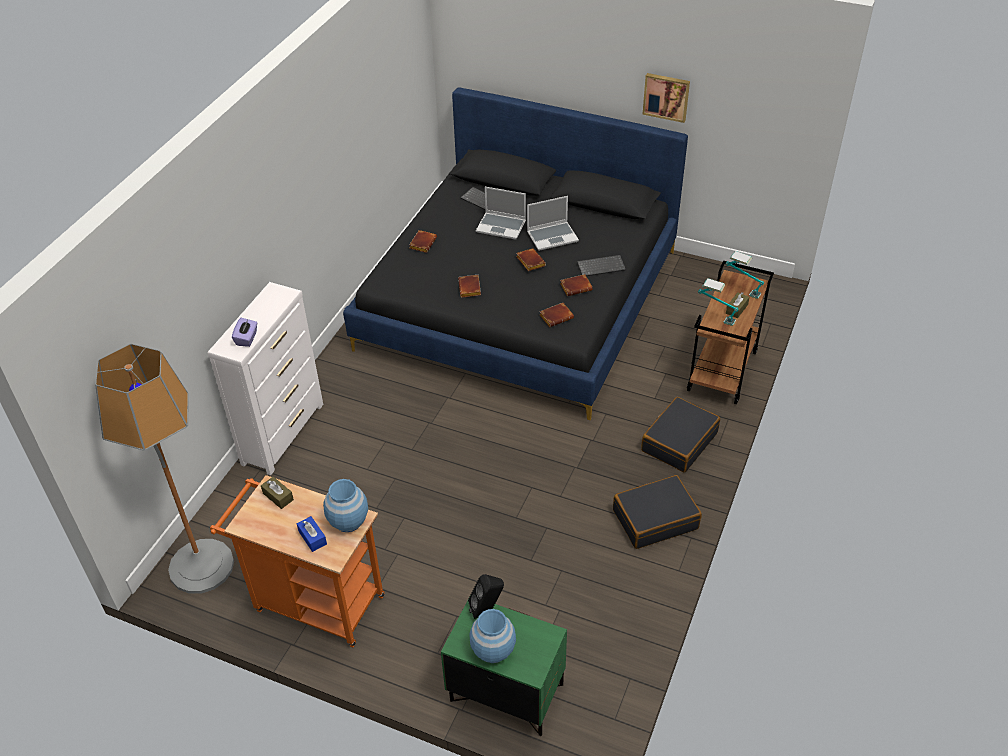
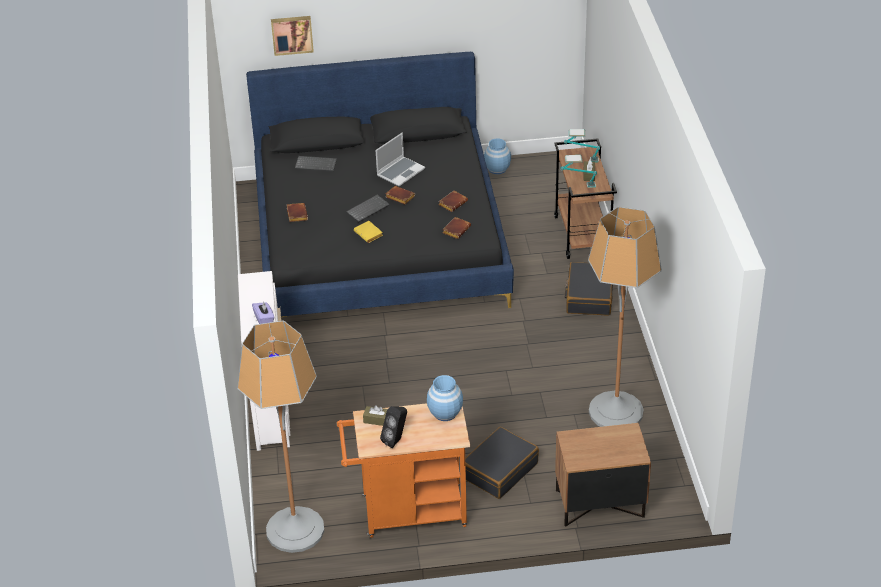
camera: 30 degrees left, 5 degrees down
blue tissue box [297,516,327,552] -> none
green nightstand [441,600,567,737] -> brown nightstand [555,423,651,527]
brown book [458,275,481,298] -> yellow book [354,221,383,243]
black speaker [468,574,504,619] -> black speaker moved to [380,406,407,448]
blue vase [470,609,516,663] -> blue vase moved to [484,138,511,174]
laptop [476,187,526,240] -> none
keyboard [577,255,626,276] -> keyboard moved to [346,195,390,222]
black suitcase [613,475,702,549] -> black suitcase moved to [465,427,539,499]
picture [642,73,690,123] -> picture moved to [271,16,314,56]
none -> floor lamp [588,207,662,427]

